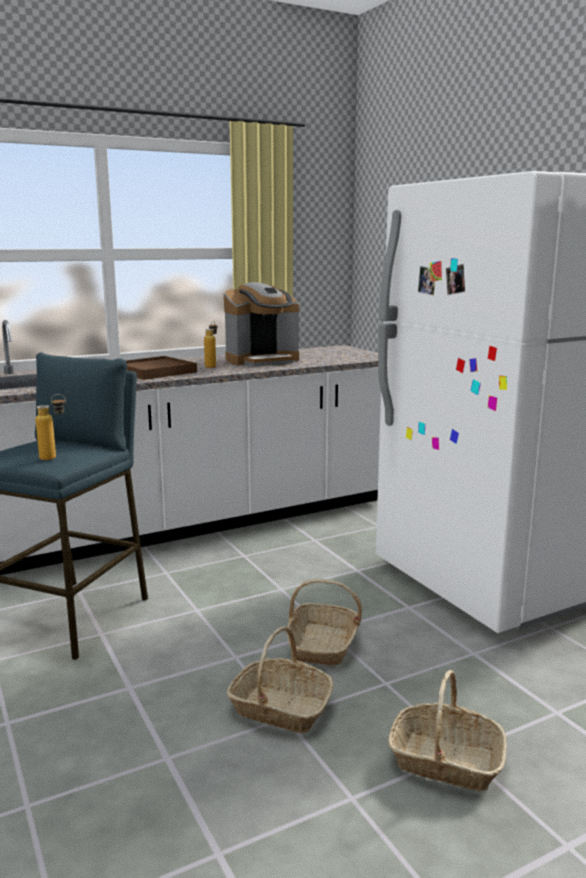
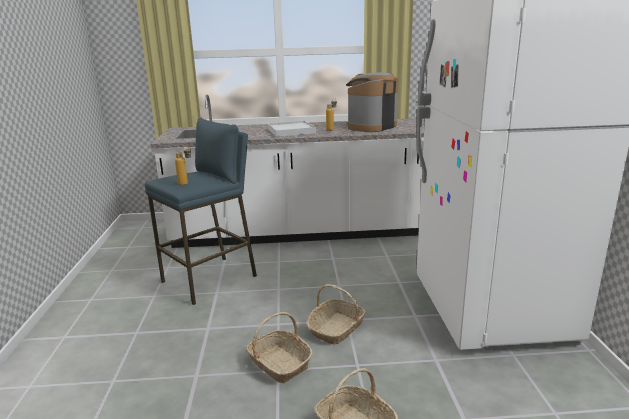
camera: 25 degrees right, 5 degrees up
brown tray [126,356,197,380] -> white tray [268,121,316,137]
coffee machine [224,282,299,366] -> coffee machine turned 135 degrees clockwise [346,72,399,132]

